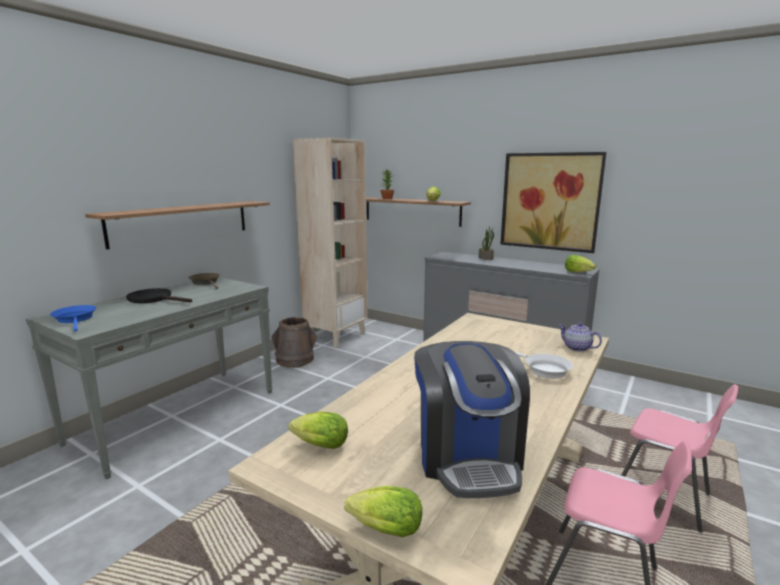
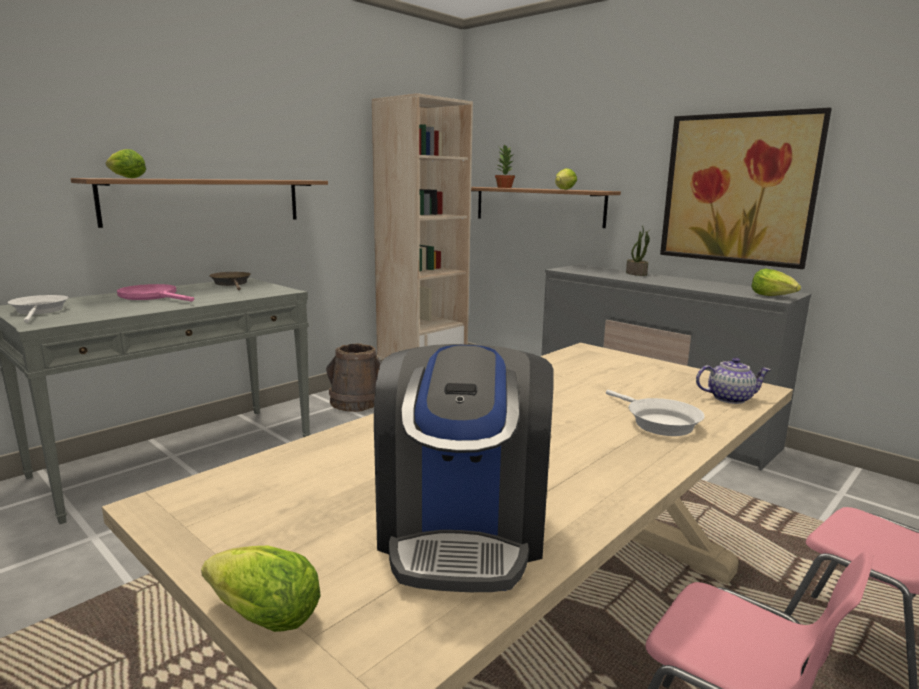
camera: 10 degrees right, 0 degrees up
blue frying pan [50,305,96,331] -> white frying pan [8,295,68,323]
black frying pan [126,288,192,303] -> pink frying pan [117,284,194,302]
lettuce [289,412,348,449] -> lettuce moved to [106,149,146,178]
teapot [558,323,602,352] -> teapot turned 120 degrees clockwise [696,358,771,404]

